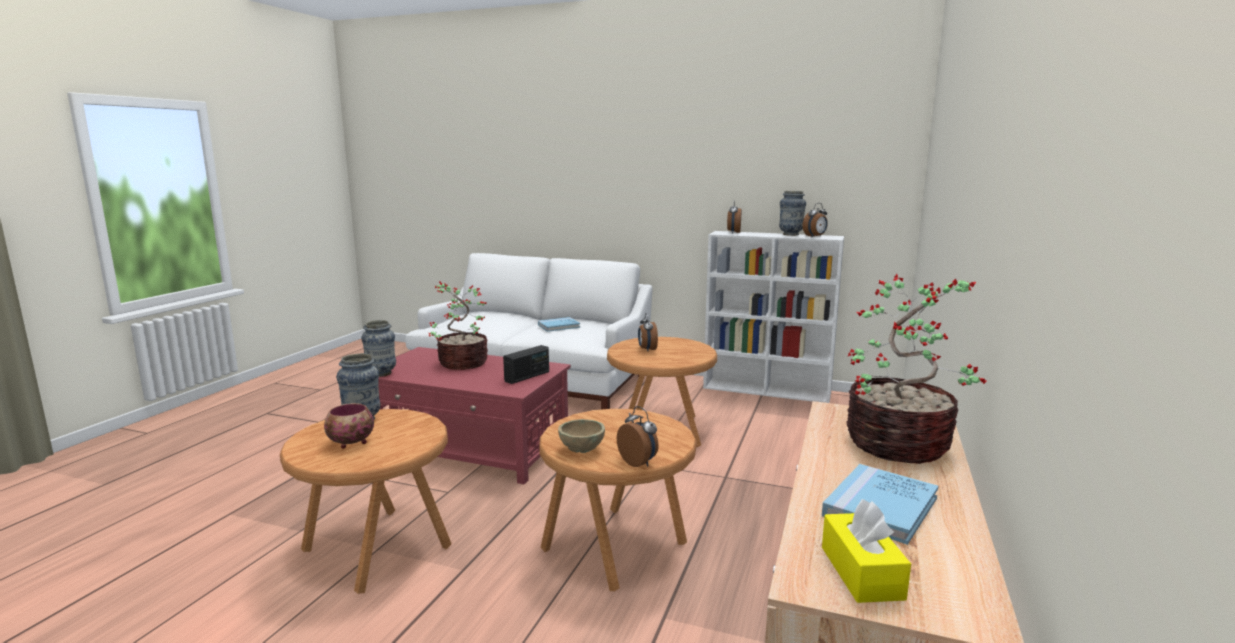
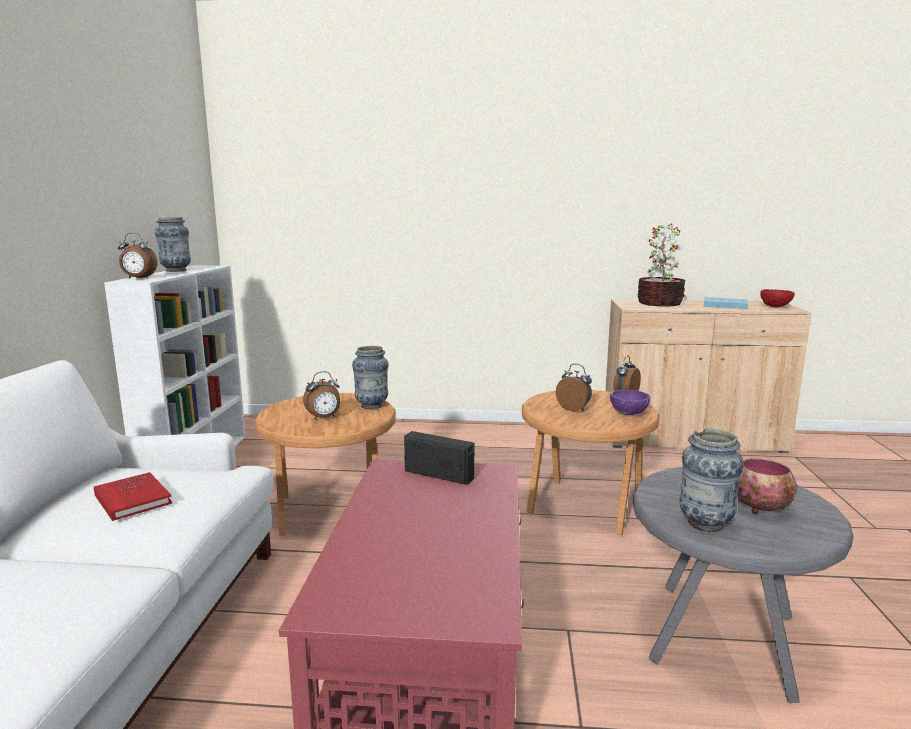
camera: 105 degrees left, 0 degrees up
brown side table [280,409,452,594] -> grey side table [633,467,854,703]
vase [361,320,396,377] -> vase moved to [352,346,389,409]
potted plant [429,281,488,370] -> none
blue book [538,317,580,332] -> red book [94,472,172,521]
beige bowl [558,419,605,453] -> purple bowl [610,390,650,415]
alarm clock [803,203,828,238] -> alarm clock moved to [556,364,592,412]
yellow tissue box [822,499,911,603] -> red bowl [760,289,795,307]

